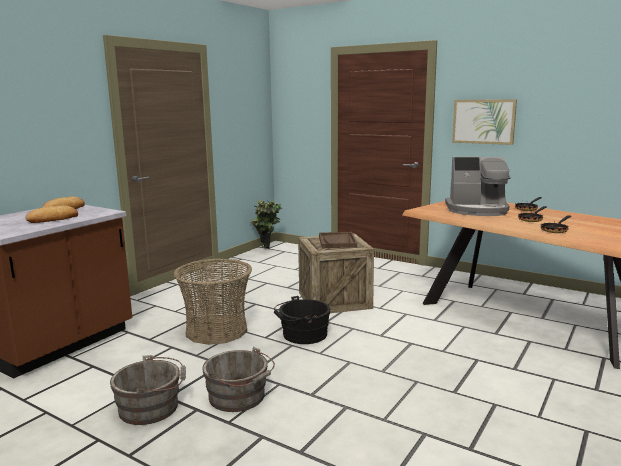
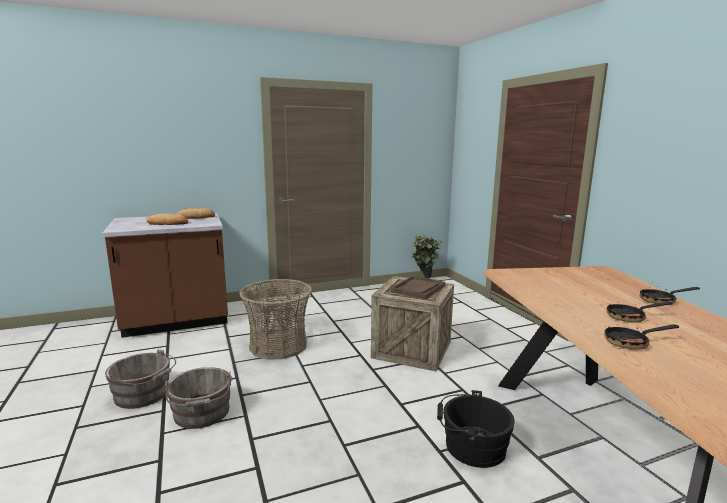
camera: 35 degrees right, 0 degrees up
black bucket [274,296,330,344] -> black bucket moved to [437,390,515,468]
coffee machine [445,157,510,216] -> none
picture [452,99,517,145] -> none

